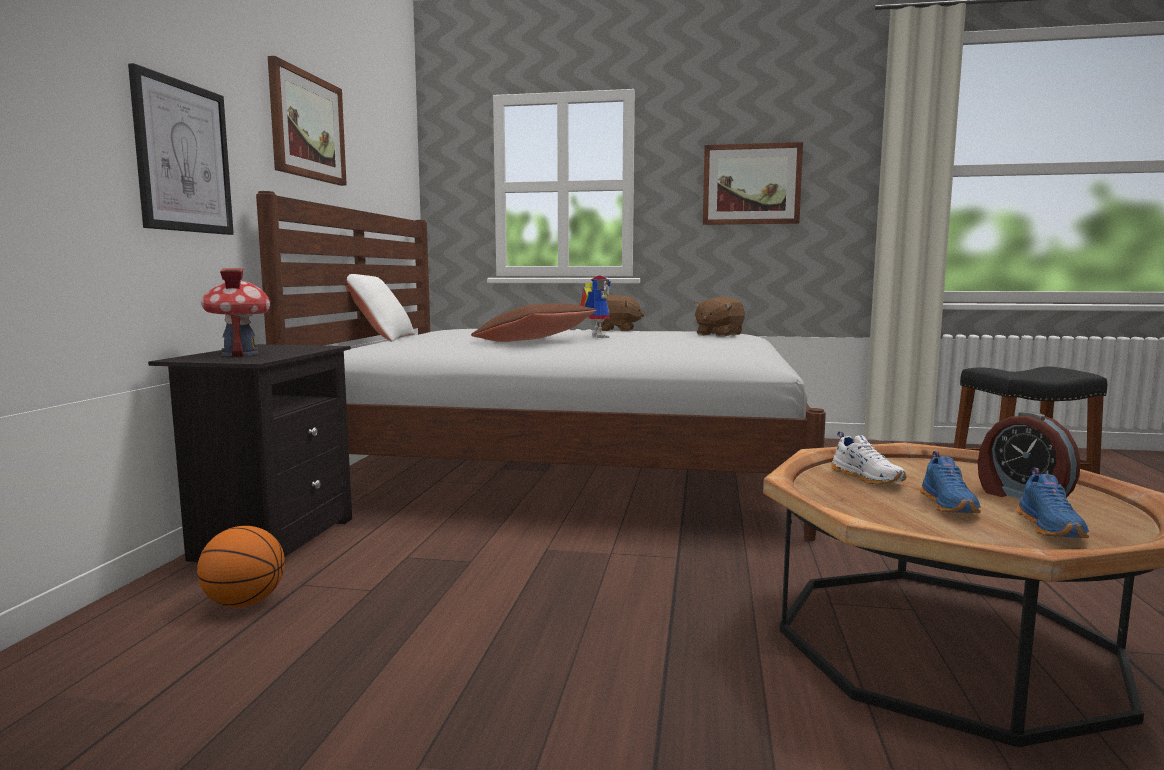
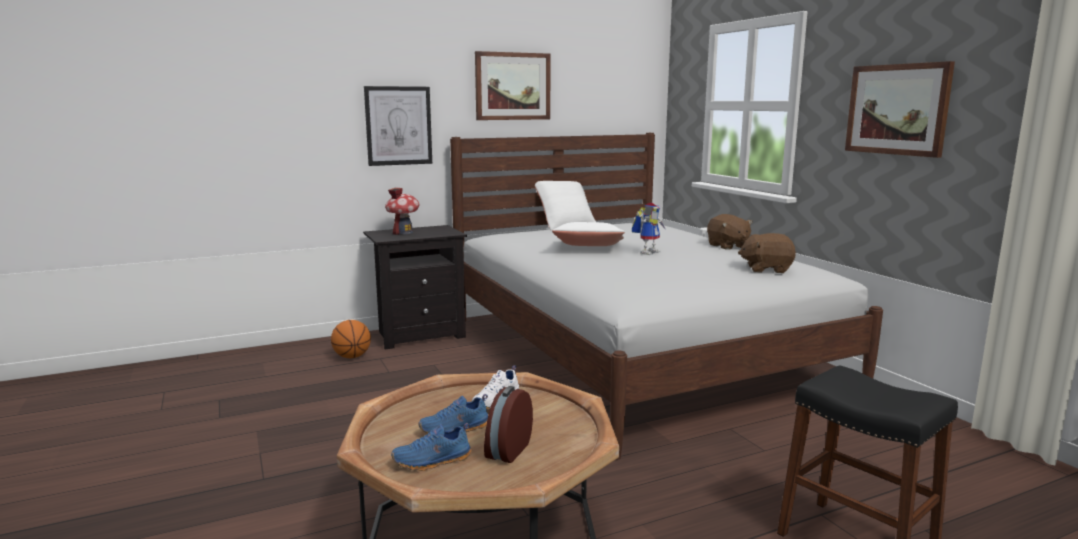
camera: 55 degrees right, 5 degrees up
brown pillow [471,303,596,342] -> white pillow [552,222,625,246]

